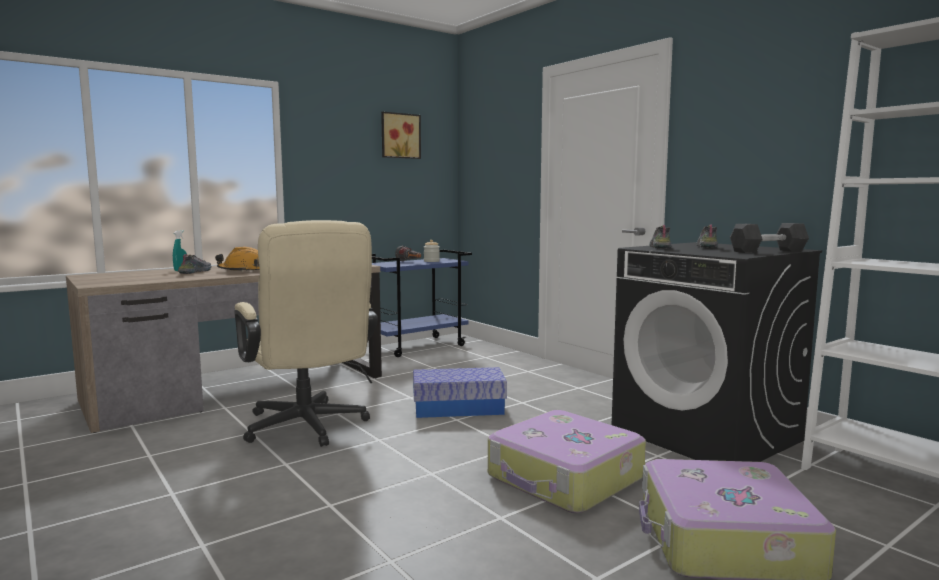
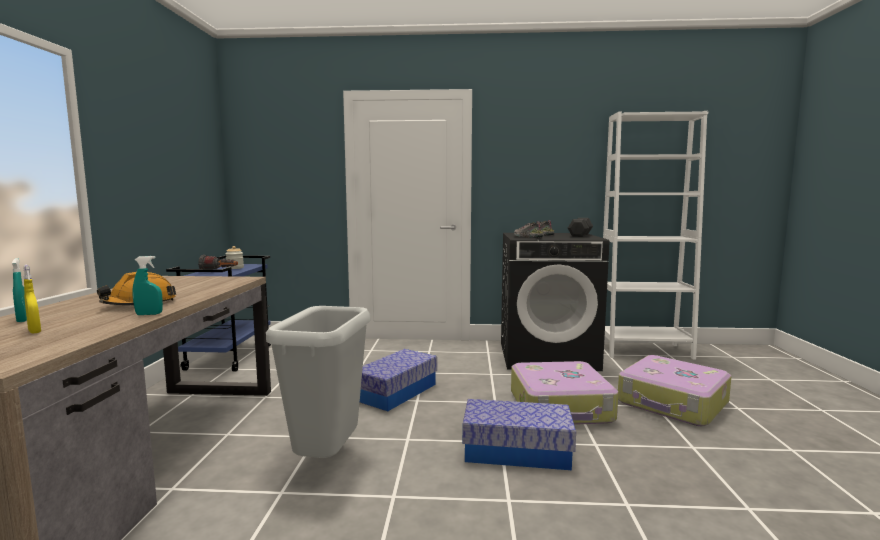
camera: 50 degrees left, 0 degrees up
shoe [178,254,212,274] -> none
beige office chair [234,220,378,447] -> grey trash can [266,306,371,458]
picture [381,112,421,159] -> none
none -> yellow spray bottle [23,265,41,333]
none -> turquoise spray bottle [132,256,163,315]
none -> storage box [462,399,576,470]

